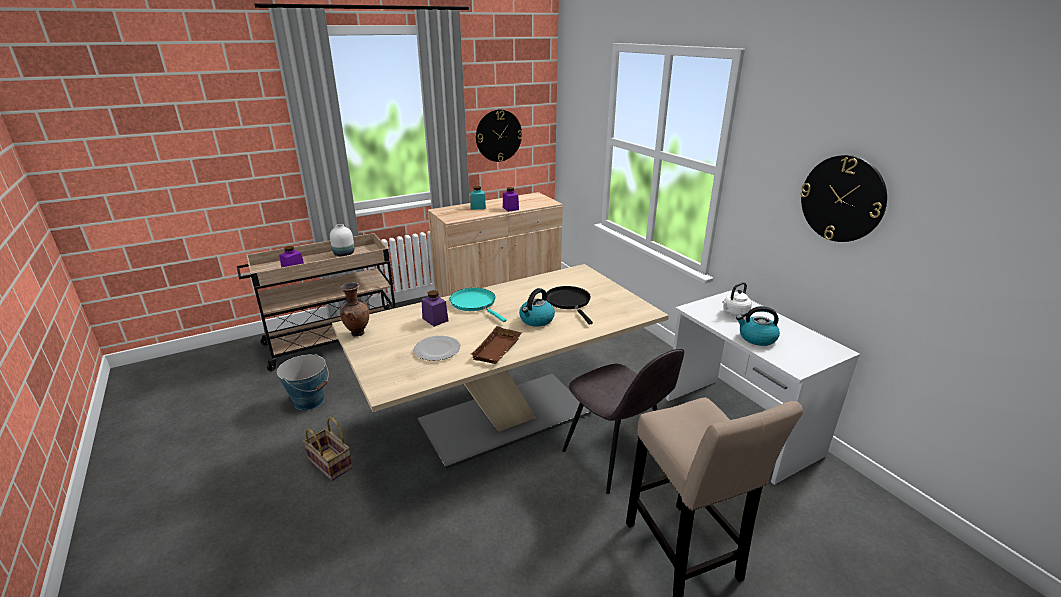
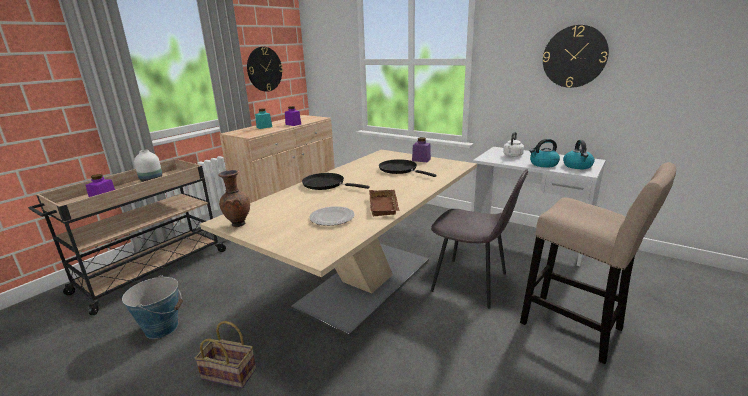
camera: 25 degrees left, 5 degrees down
purple jar [421,290,448,327] -> purple jar moved to [412,137,431,162]
turquoise frying pan [450,288,507,322] -> black frying pan [302,173,370,190]
kettle [519,288,555,327] -> kettle moved to [563,140,595,169]

